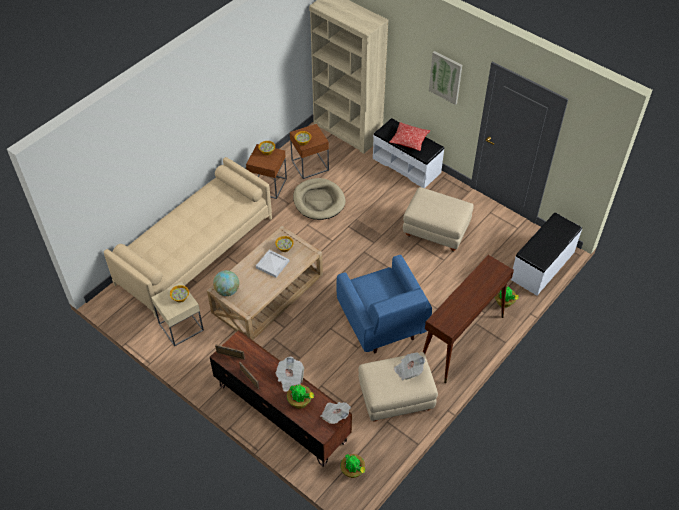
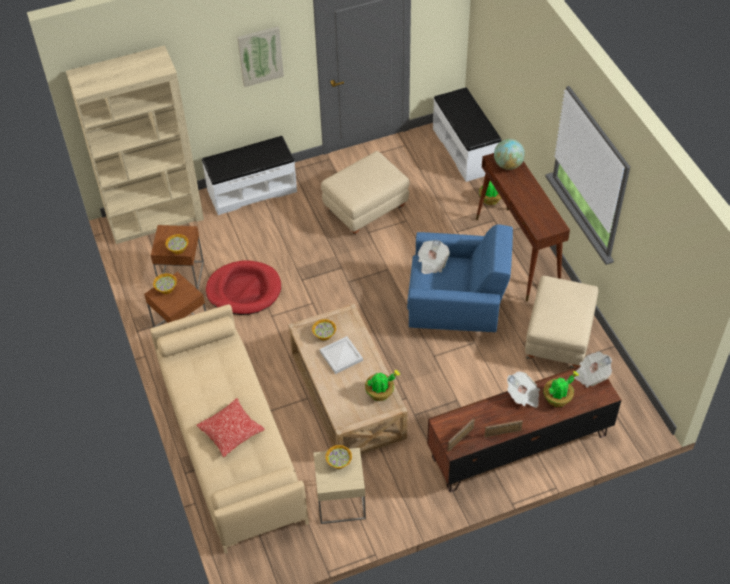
camera: 60 degrees left, 0 degrees up
globe [213,270,239,296] -> globe moved to [494,139,525,170]
beige dog bed [293,178,345,220] -> red dog bed [206,260,281,315]
potted plant [341,454,365,478] -> potted plant moved to [365,370,400,401]
pillow [389,122,430,151] -> pillow moved to [197,398,265,457]
newspaper [394,352,425,381] -> newspaper moved to [418,240,450,274]

